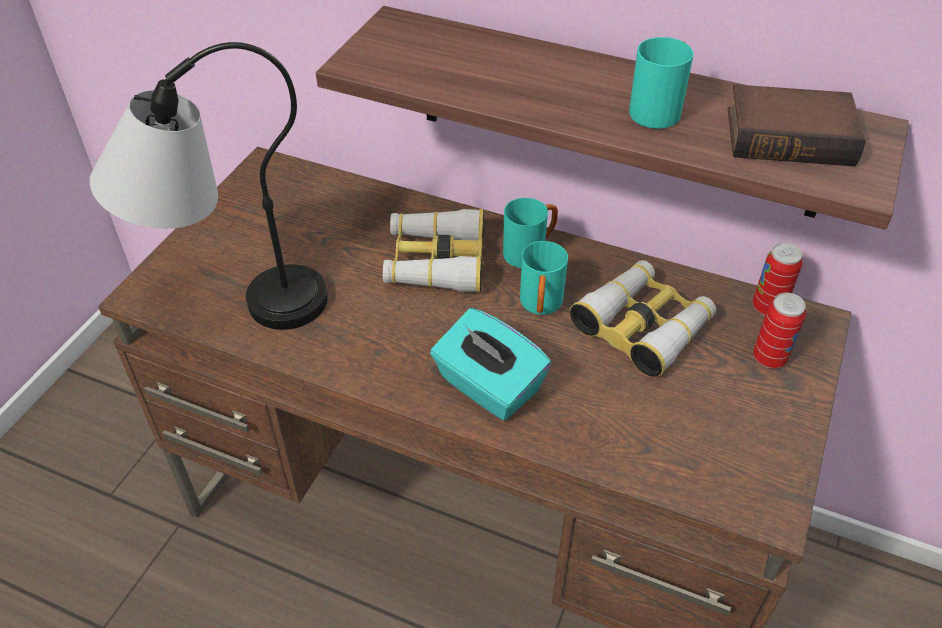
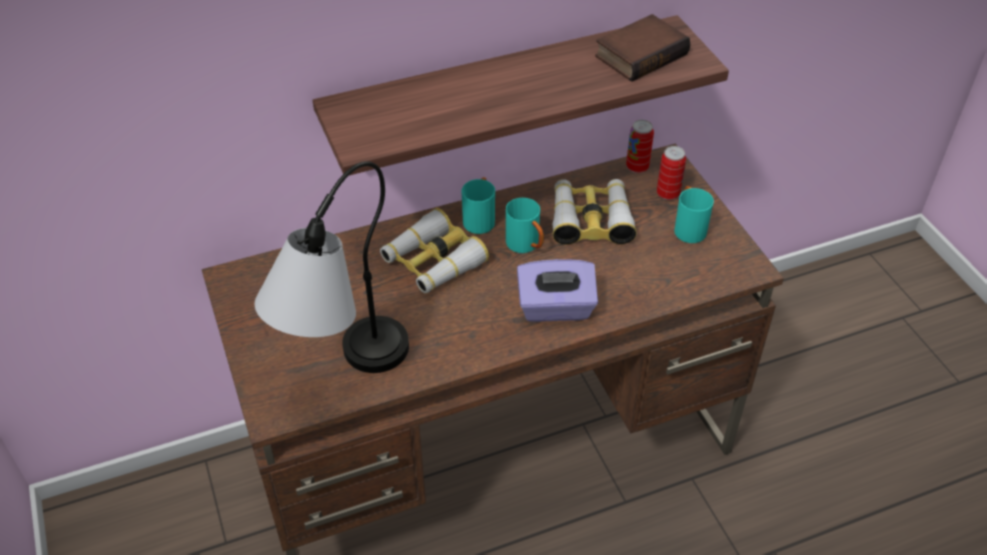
camera: 45 degrees left, 0 degrees up
turquoise tissue box [430,308,551,420] -> purple tissue box [517,259,598,322]
turquoise mug [629,37,694,129] -> turquoise mug moved to [674,186,714,243]

